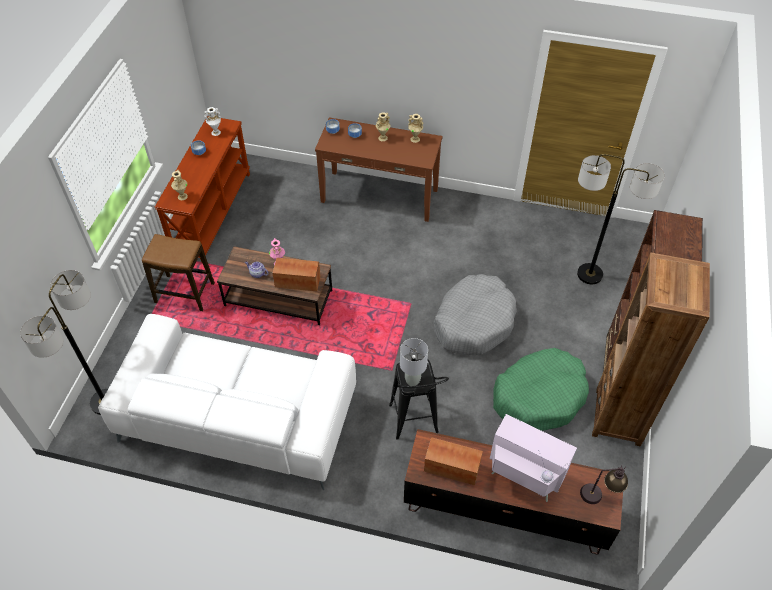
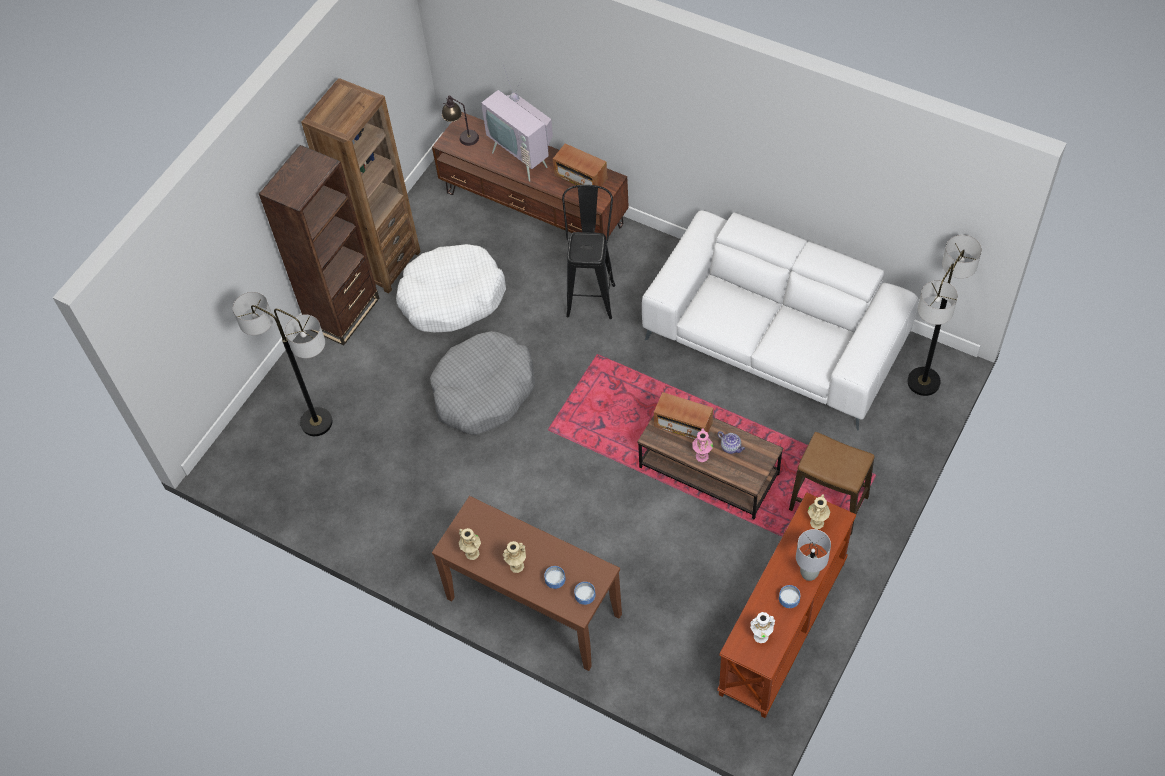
camera: 160 degrees left, 5 degrees up
grey table lamp [400,338,428,386] -> grey table lamp moved to [796,529,831,581]
green dog bed [493,348,589,431] -> white dog bed [396,244,506,332]

